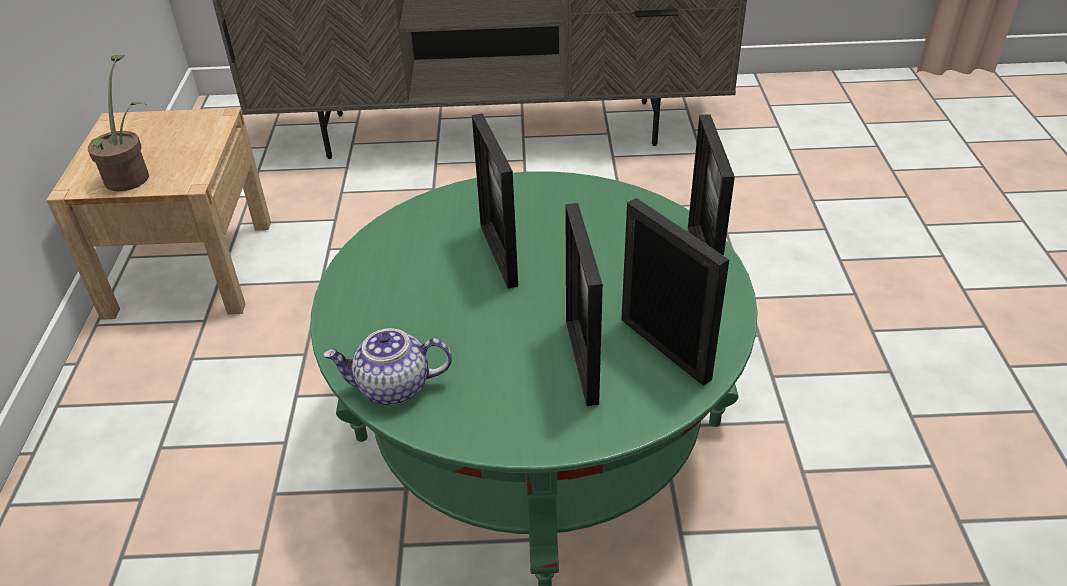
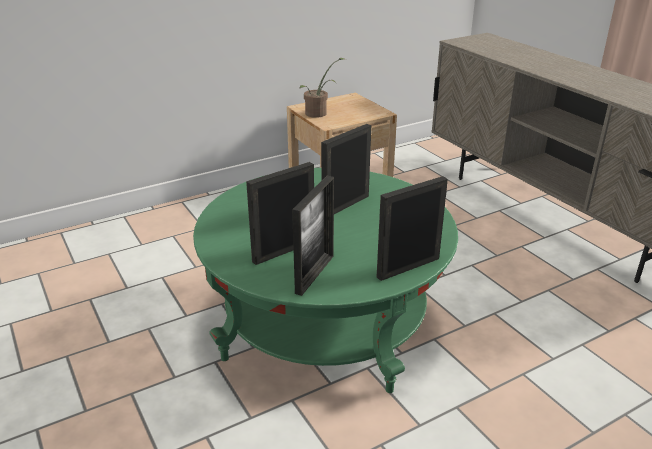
camera: 60 degrees right, 10 degrees down
teapot [323,328,452,405] -> none

